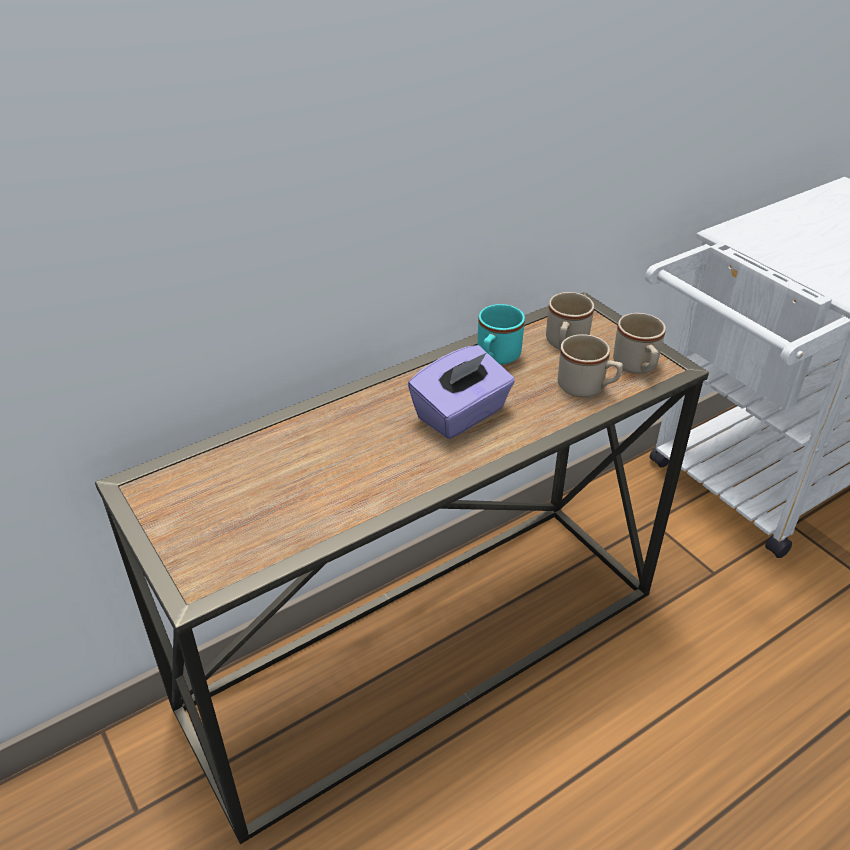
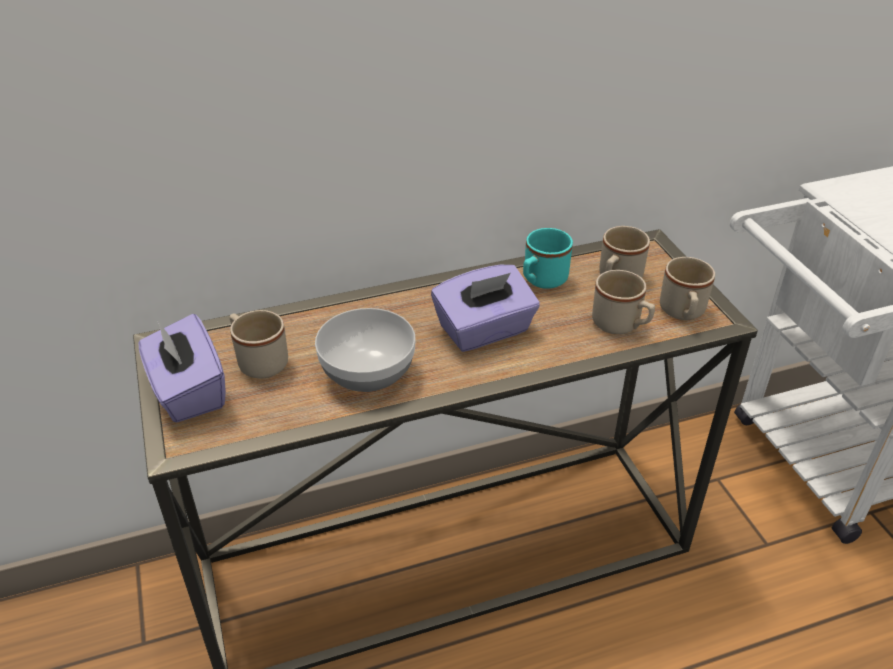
camera: 15 degrees right, 0 degrees up
none -> purple tissue box [138,314,226,422]
none -> beige mug [229,310,288,379]
none -> bowl [315,308,416,392]

